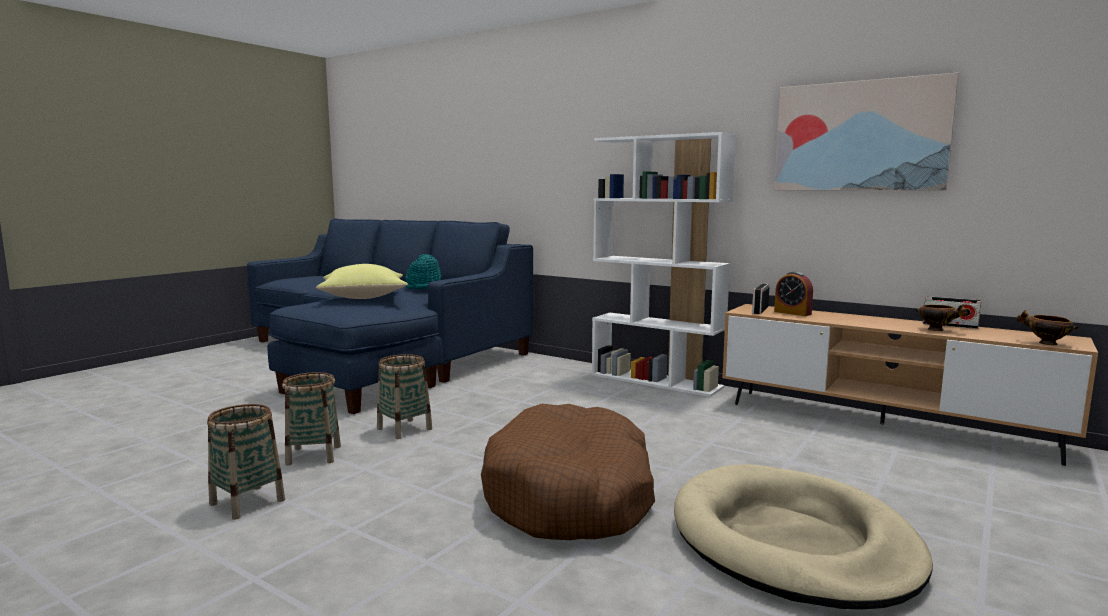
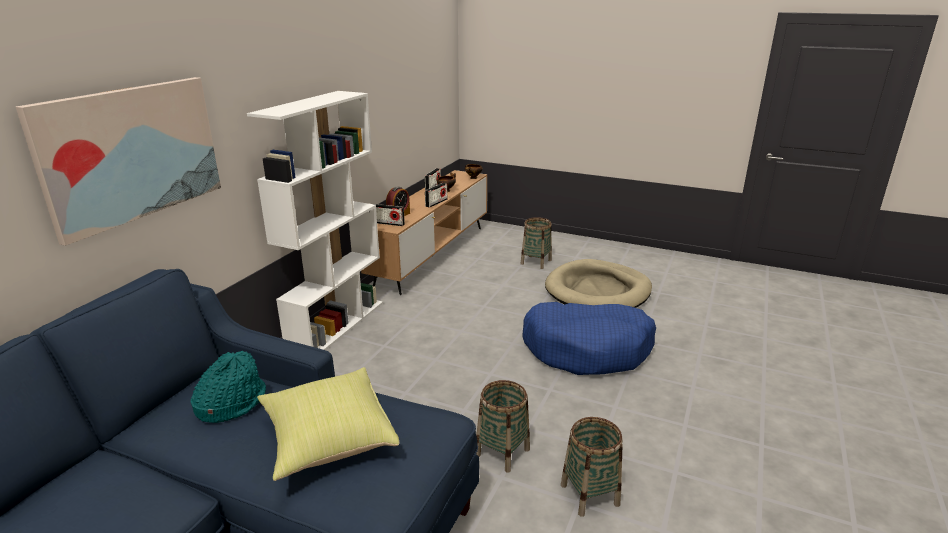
camera: 100 degrees left, 15 degrees up
basket [207,404,285,520] -> basket moved to [521,217,552,269]
brown dog bed [481,404,655,540] -> blue dog bed [522,302,656,375]
picture [774,73,959,190] -> picture moved to [16,77,221,246]
none -> radio [425,183,447,207]

